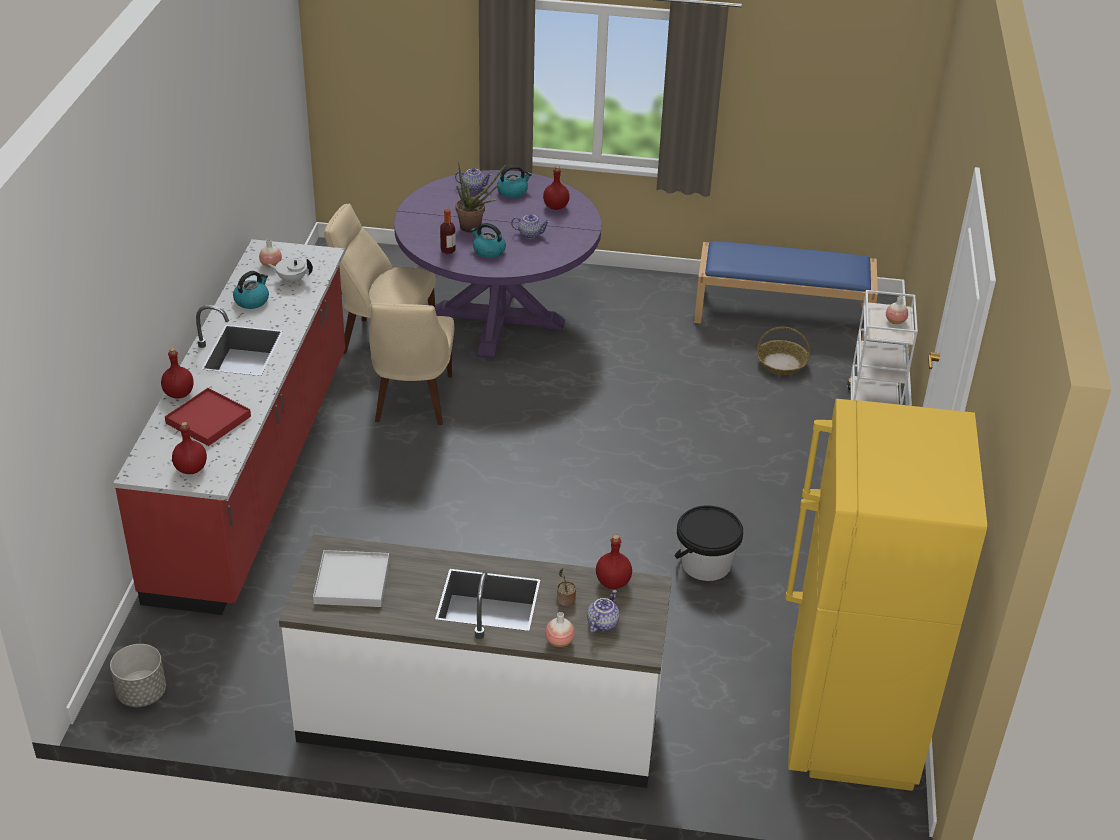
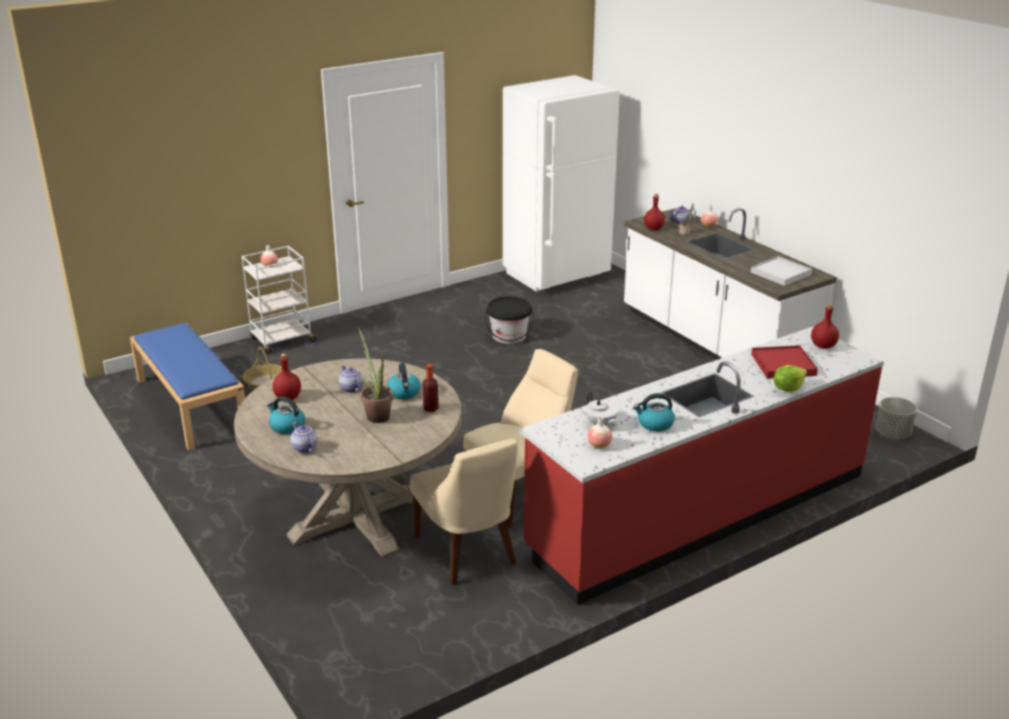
camera: 130 degrees left, 10 degrees down
red bottle [161,348,194,398] -> lettuce [773,365,807,392]
purple dining table [394,170,601,358] -> beige dining table [234,358,462,558]
yellow fridge [785,399,987,791] -> white fridge [503,75,620,292]

